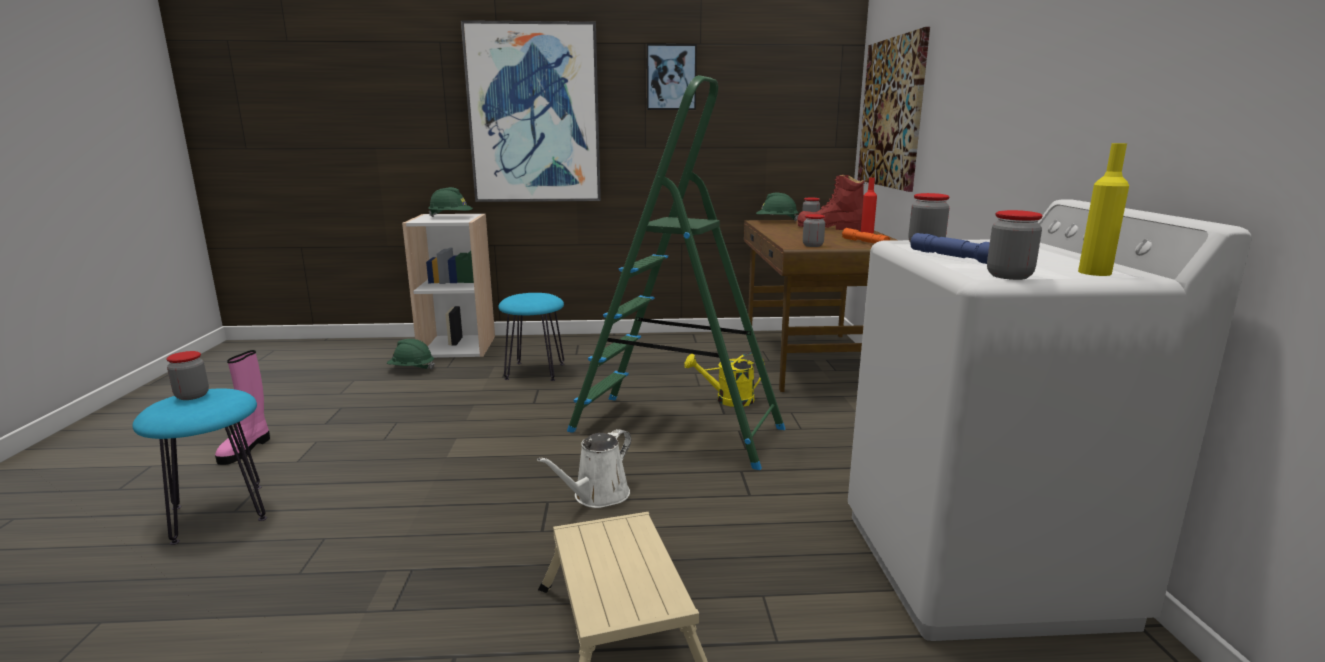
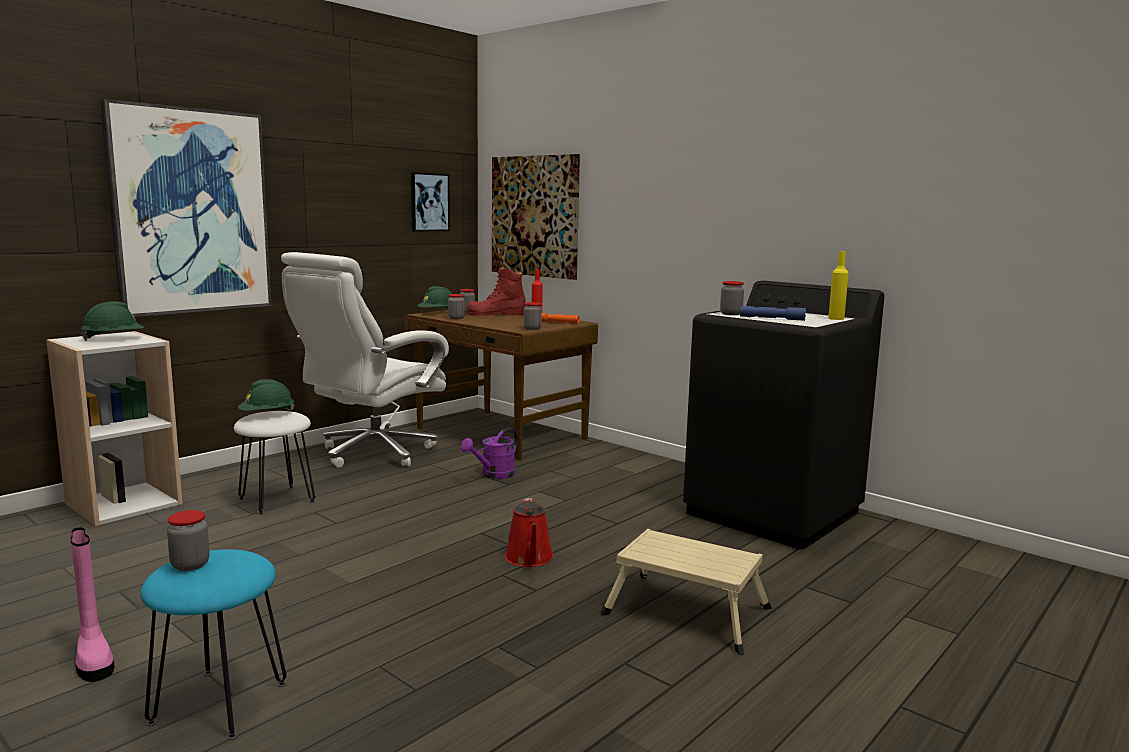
camera: 45 degrees left, 5 degrees down
green hard hat [387,339,435,370] -> green hard hat moved to [238,379,294,412]
turquoise stool [499,293,564,381] -> white stool [234,411,315,515]
white watering can [537,429,631,508] -> red watering can [505,498,554,567]
green step ladder [567,75,785,470] -> none
picture [647,44,697,110] -> picture moved to [411,172,450,231]
yellow watering can [684,353,765,407] -> purple watering can [461,427,518,479]
white washing machine [848,199,1252,641] -> black washing machine [683,281,884,550]
jar [987,210,1043,280] -> jar moved to [448,294,465,319]
none -> white office chair [281,252,449,468]

